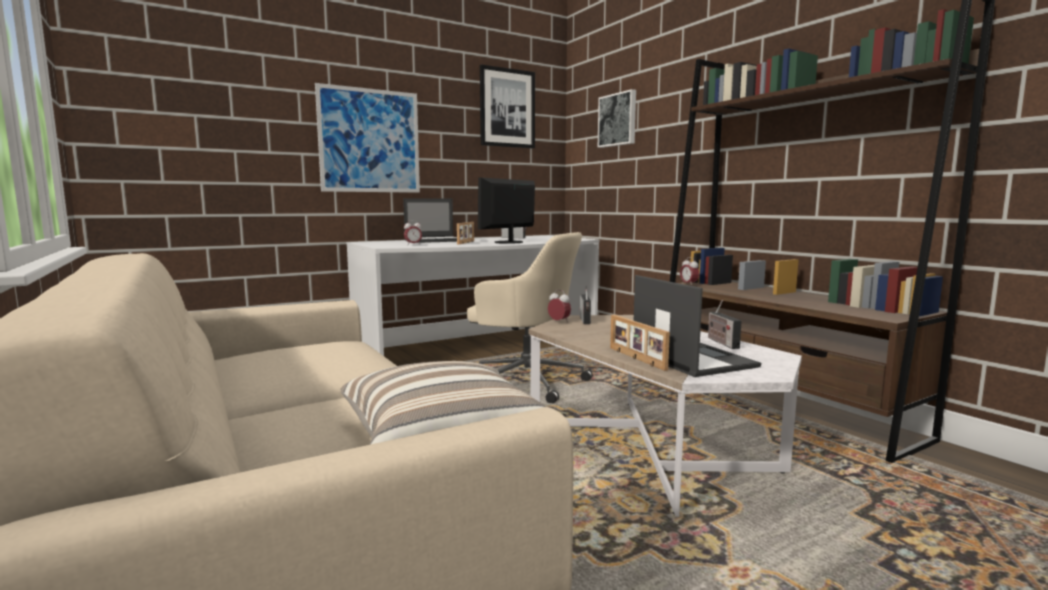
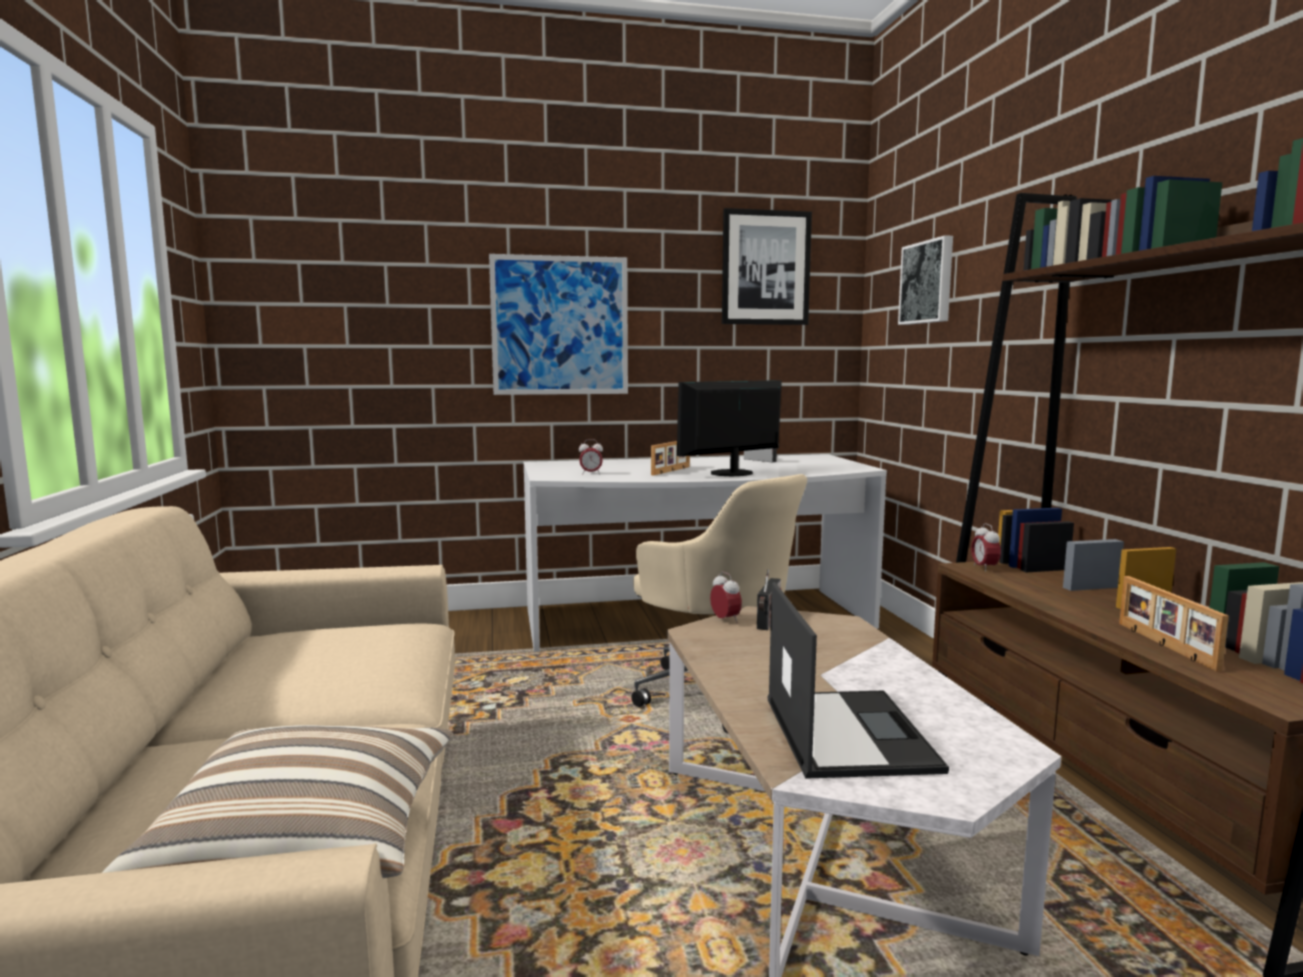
camera: 20 degrees right, 0 degrees up
laptop [403,198,457,243] -> none
picture frame [610,315,670,371] -> picture frame moved to [1119,576,1229,672]
radio [708,300,742,349] -> none

